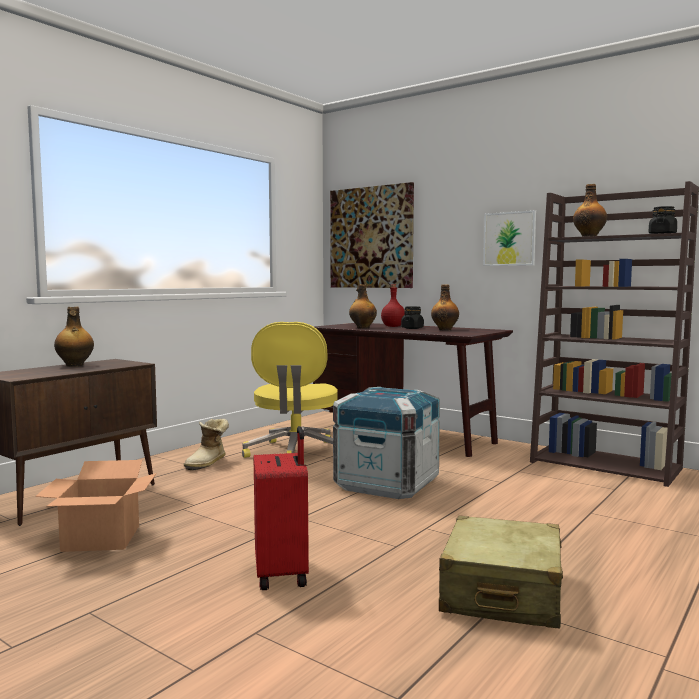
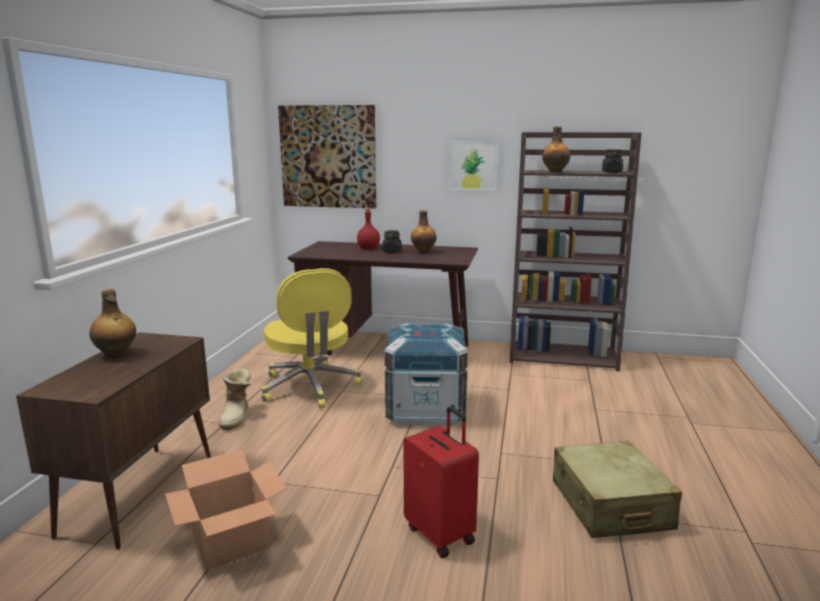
camera: 25 degrees left, 10 degrees up
bottle [349,284,377,328] -> none

